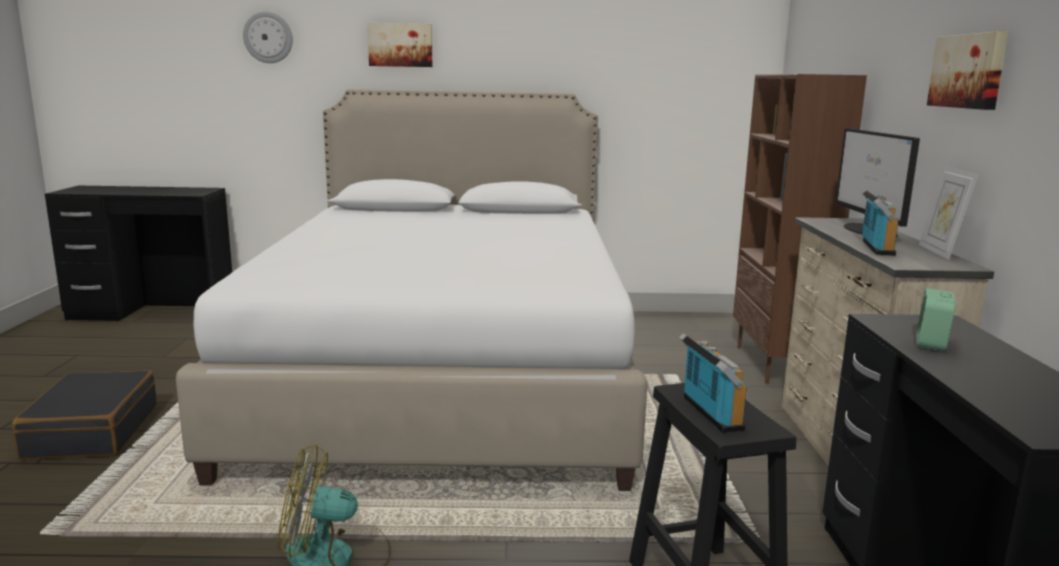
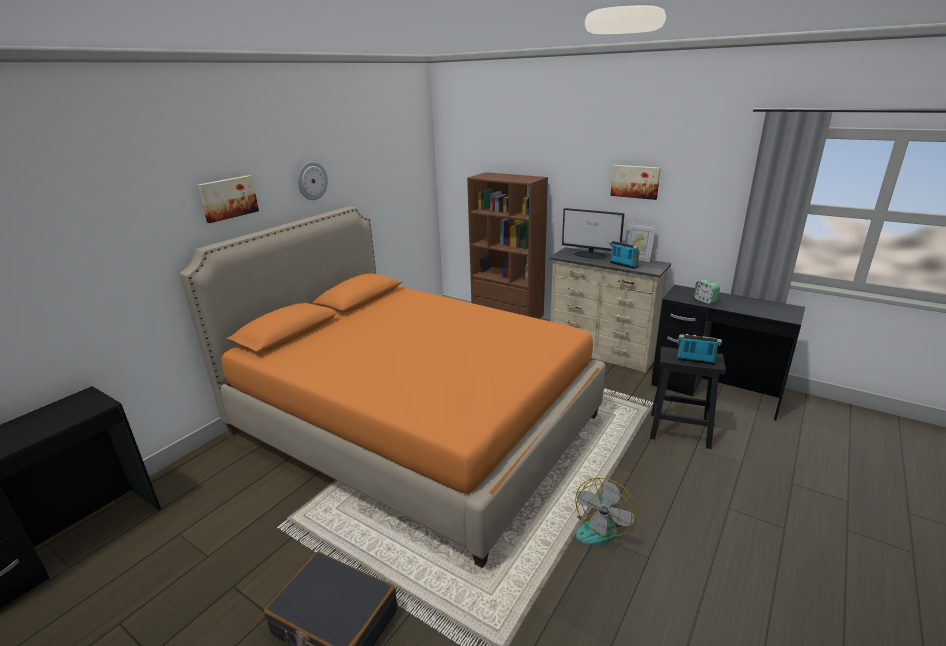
camera: 55 degrees left, 10 degrees up
white bed [176,89,647,491] -> orange bed [179,206,605,568]
wall clock [243,11,293,63] -> wall clock moved to [297,161,328,200]

